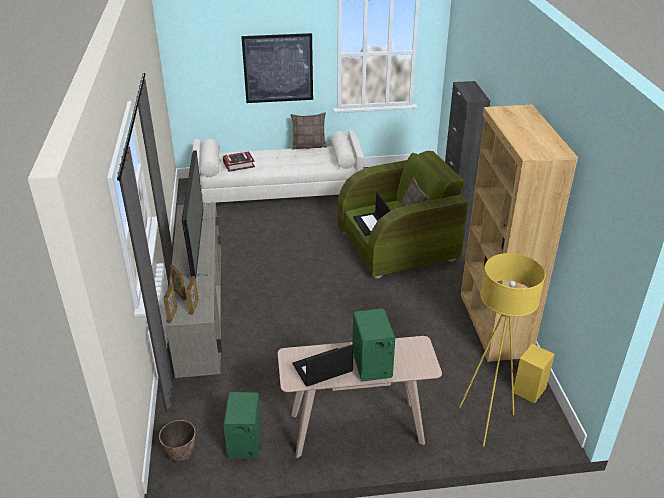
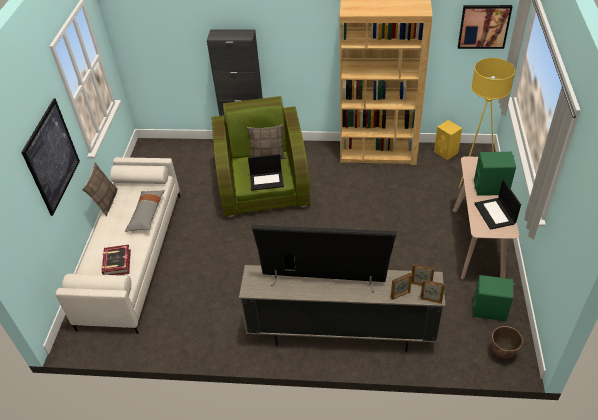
camera: 75 degrees left, 10 degrees up
none -> grey pillow [125,190,165,232]
none -> picture [458,5,512,49]

